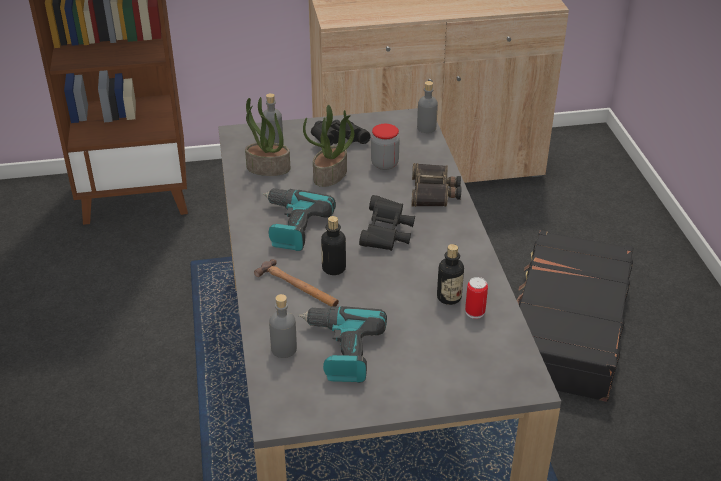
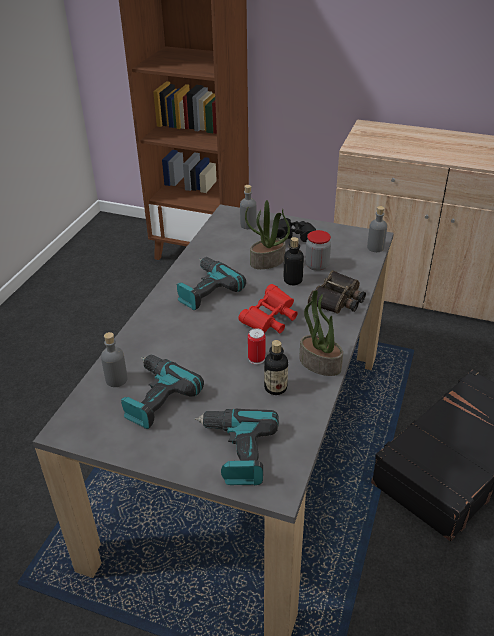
camera: 30 degrees right, 0 degrees up
potted plant [245,97,290,176] -> potted plant moved to [299,290,343,376]
hammer [254,259,339,307] -> none
bottle [321,216,346,275] -> bottle moved to [283,237,304,285]
black binoculars [359,195,415,251] -> red binoculars [238,284,298,334]
can [465,277,488,319] -> can moved to [248,328,265,365]
none -> power drill [195,409,279,485]

